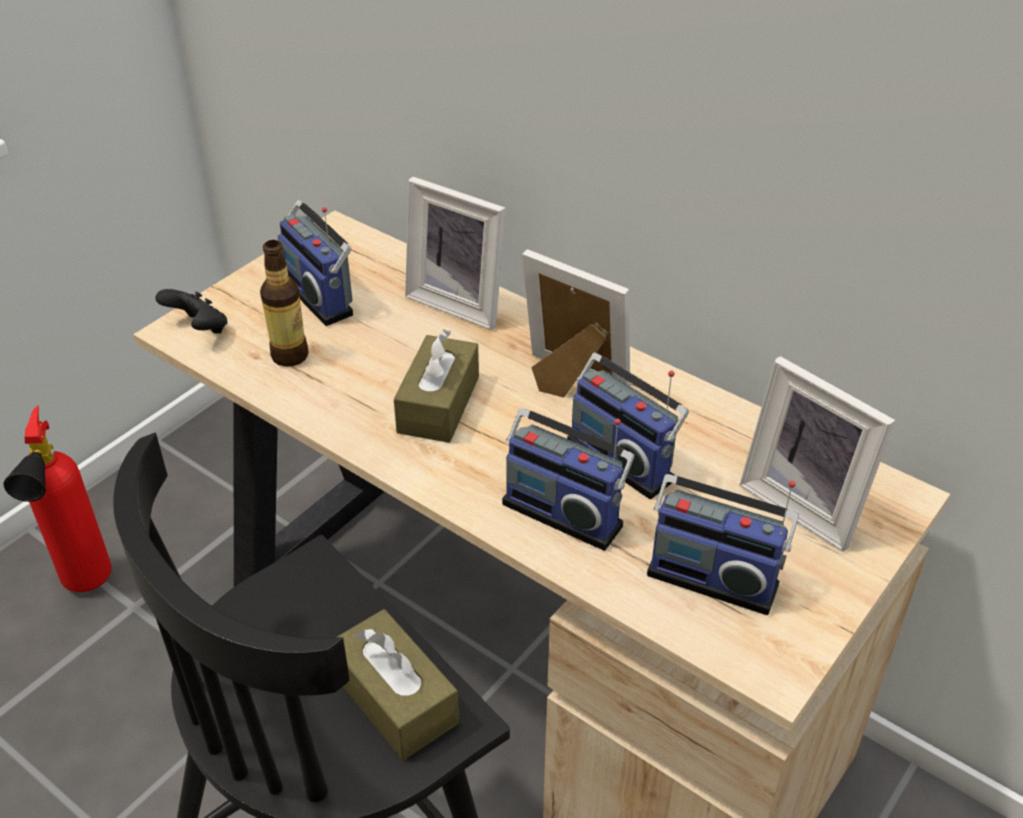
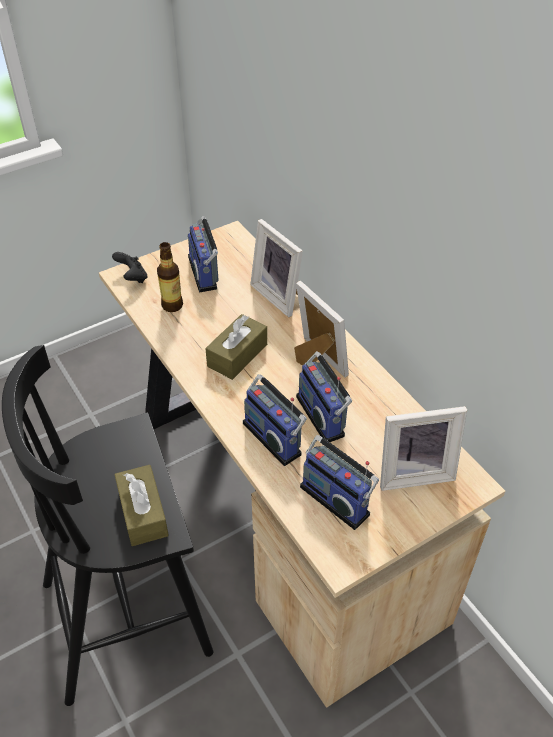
camera: 20 degrees right, 5 degrees up
fire extinguisher [4,406,112,592] -> none
picture frame [740,356,896,551] -> picture frame turned 75 degrees counterclockwise [380,406,467,491]

